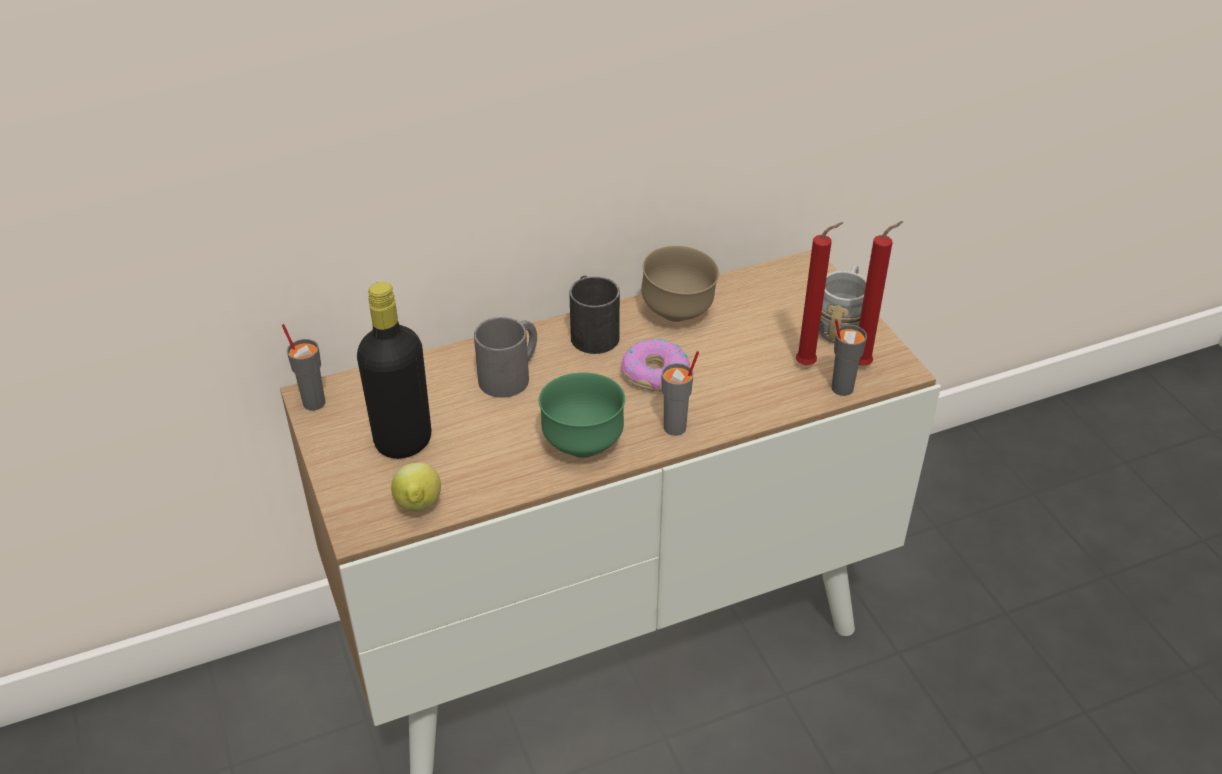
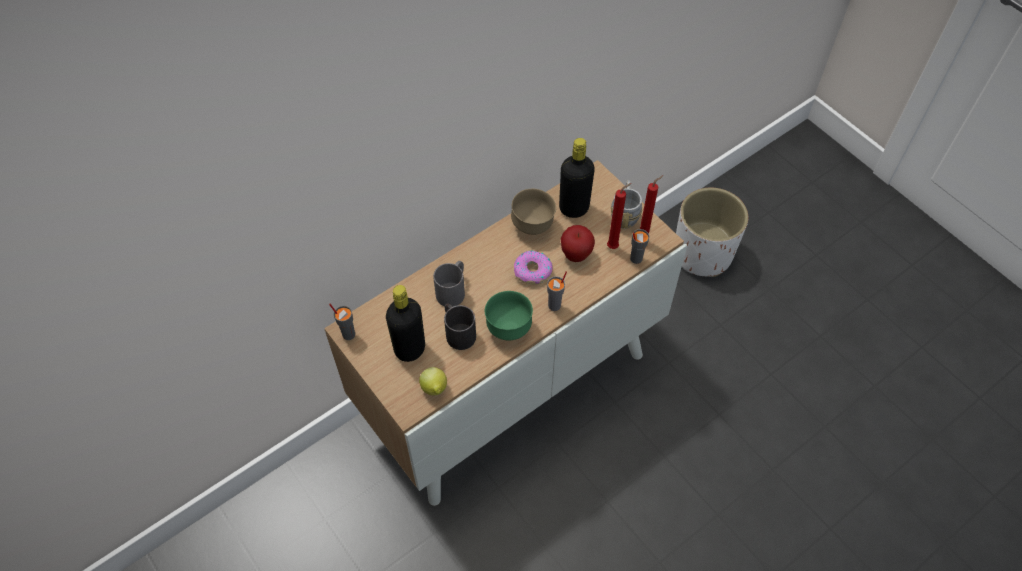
camera: 15 degrees left, 15 degrees up
black mug [569,276,620,354] -> black mug moved to [444,303,476,350]
none -> black bottle [559,138,595,218]
none -> apple [561,225,595,262]
none -> white planter [676,187,748,277]

